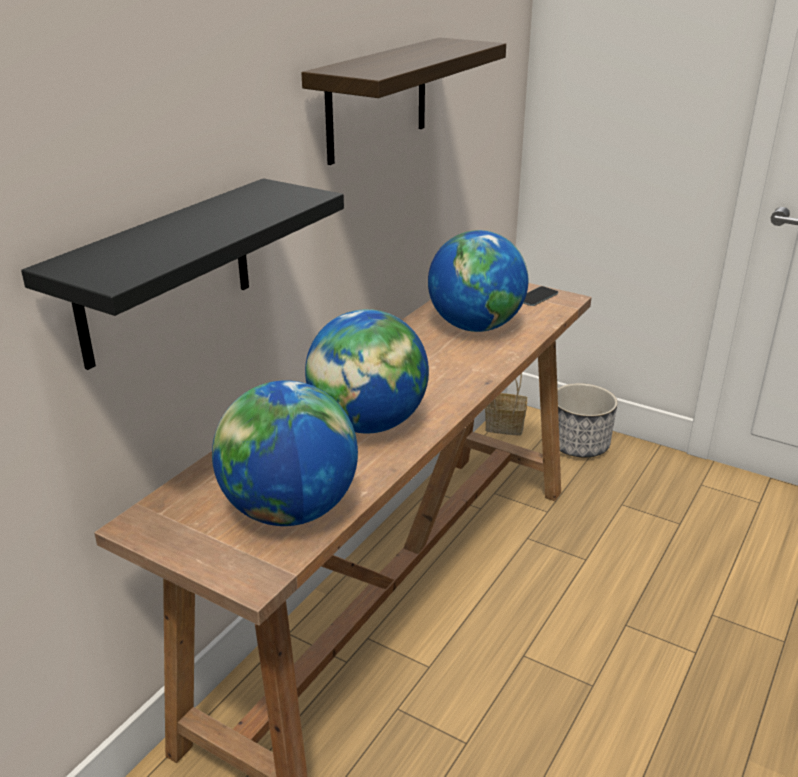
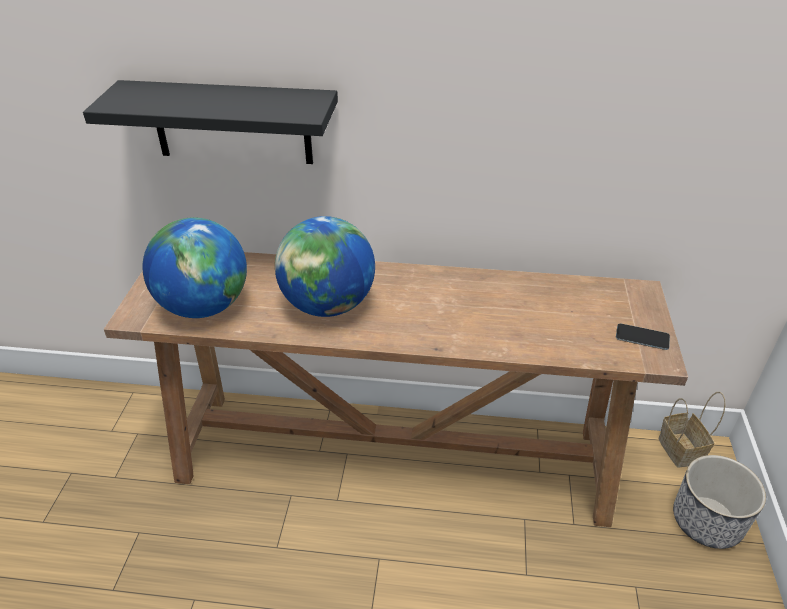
camera: 65 degrees right, 10 degrees up
shelf [301,37,506,165] -> none
globe [428,230,528,332] -> none

